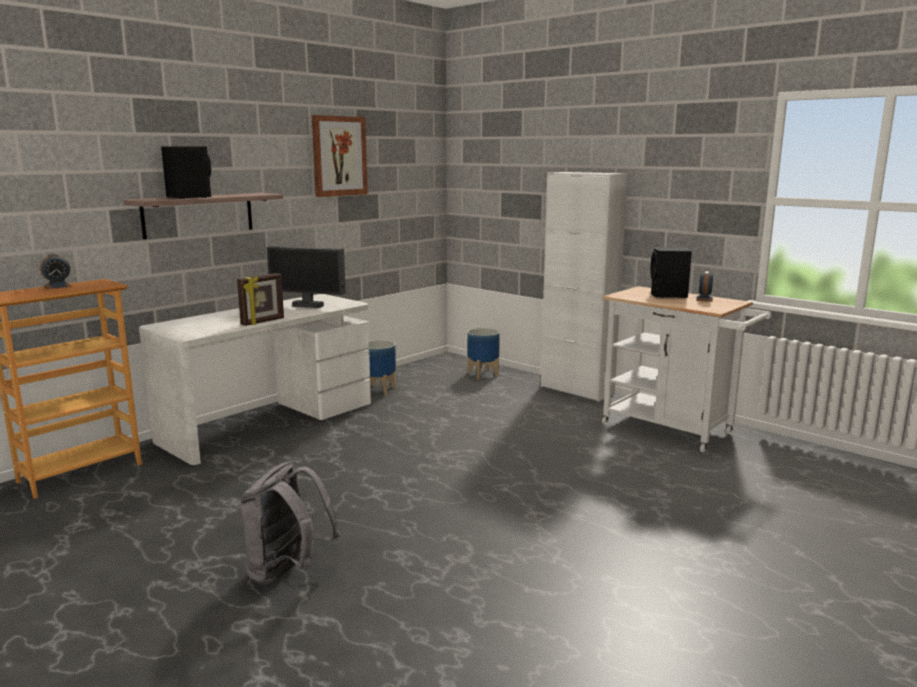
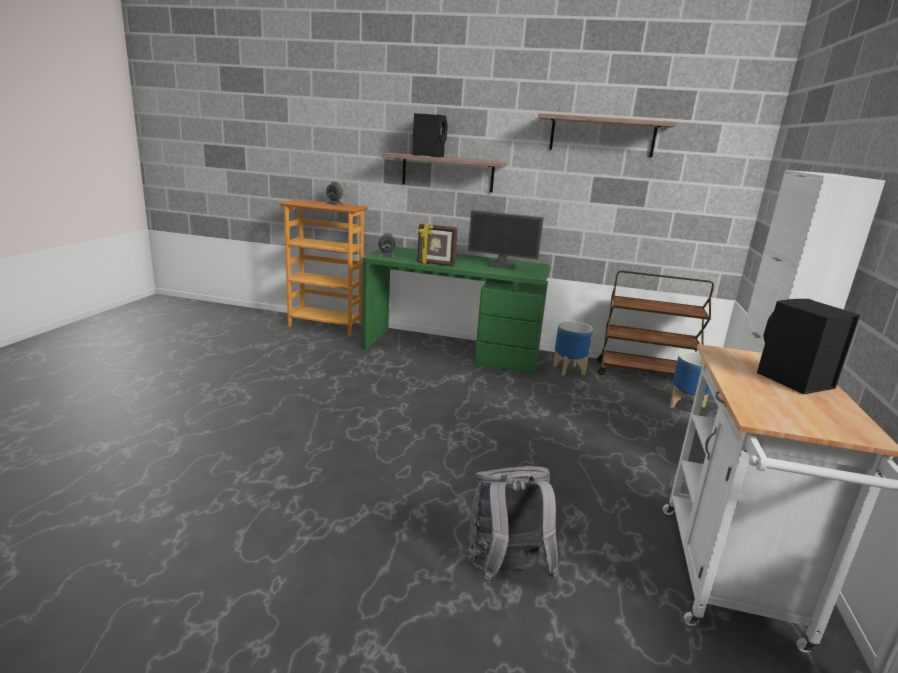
camera: 60 degrees right, 5 degrees up
white desk [139,294,371,465] -> green desk [361,247,550,374]
grey backpack [240,461,340,585] -> grey backpack moved to [466,466,559,583]
monitor [267,246,346,308] -> monitor turned 60 degrees counterclockwise [468,210,544,270]
picture [312,115,368,197] -> shelf [538,113,677,157]
alarm clock [696,271,713,302] -> alarm clock moved to [378,233,397,257]
none -> brown cart [597,271,714,375]

